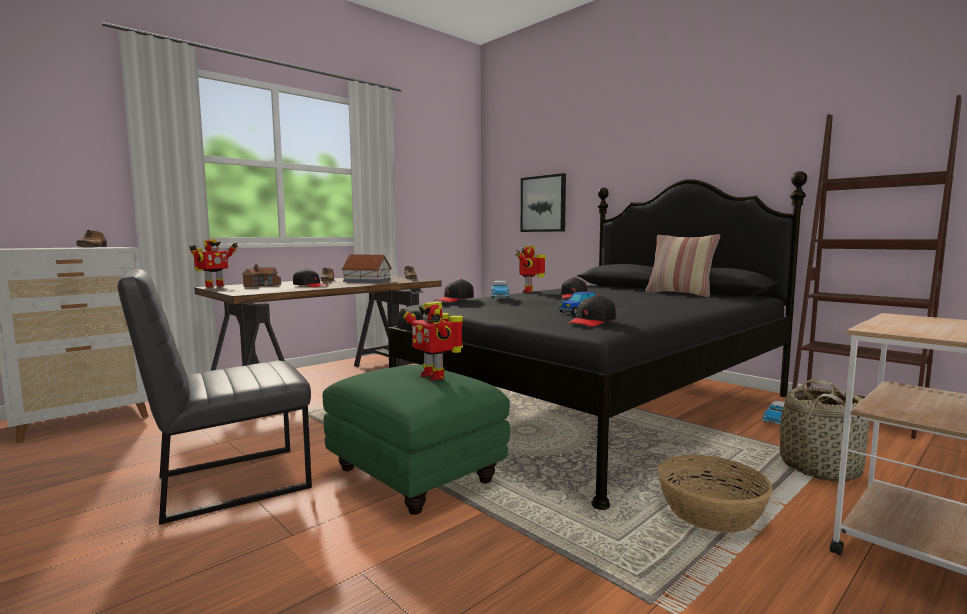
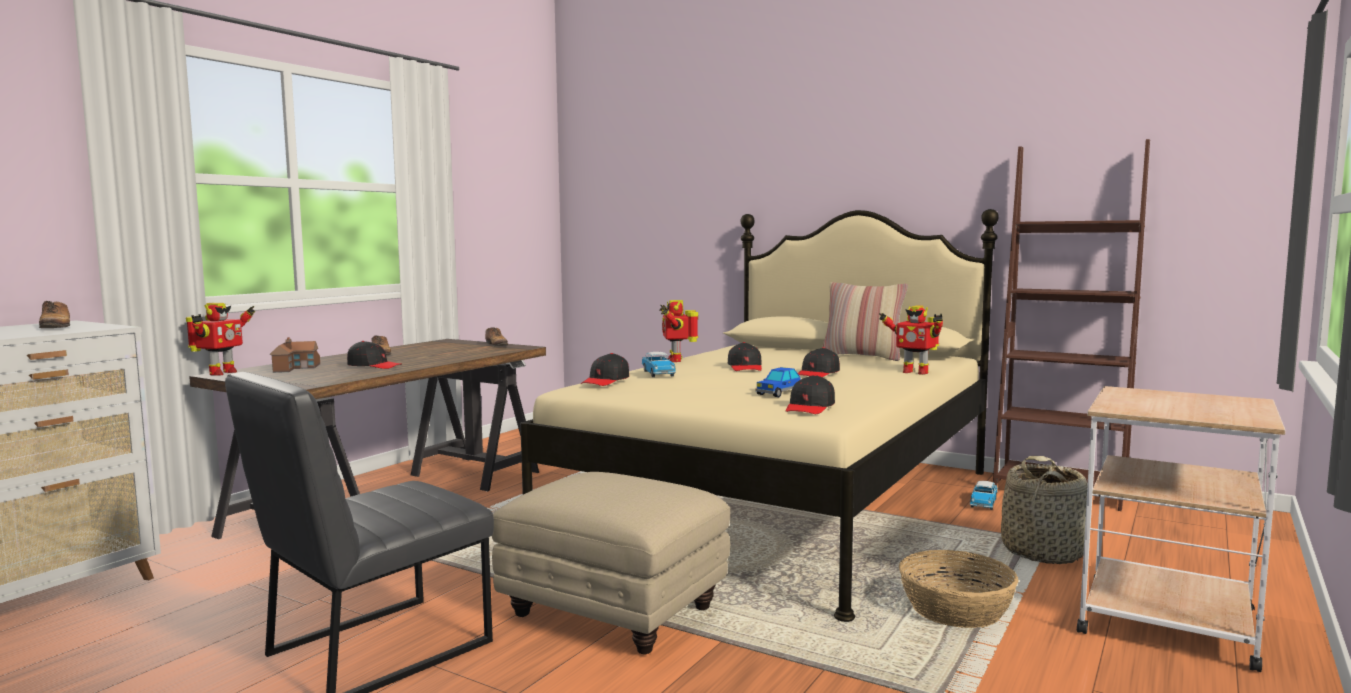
camera: 15 degrees left, 0 degrees up
green ottoman [323,365,510,515] -> beige ottoman [492,472,731,655]
toy house [342,254,392,283] -> none
black bed [388,171,807,510] -> beige bed [520,209,999,622]
toy robot [401,302,463,381] -> toy robot moved to [879,305,943,375]
picture [521,173,566,232] -> none
none -> black cap [798,347,840,377]

